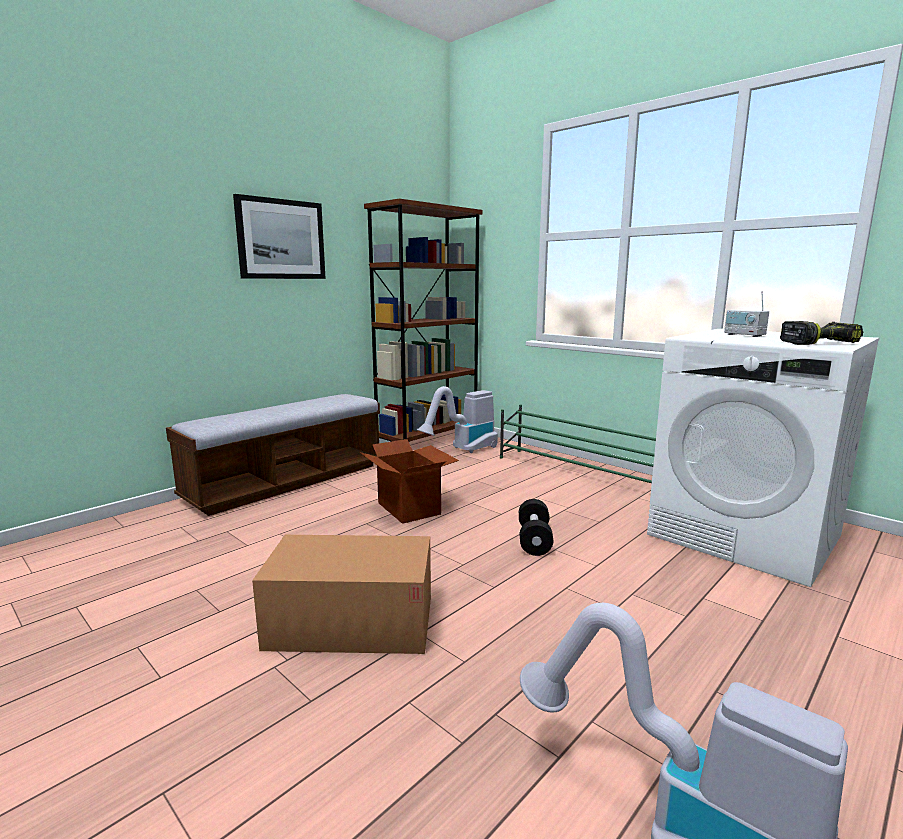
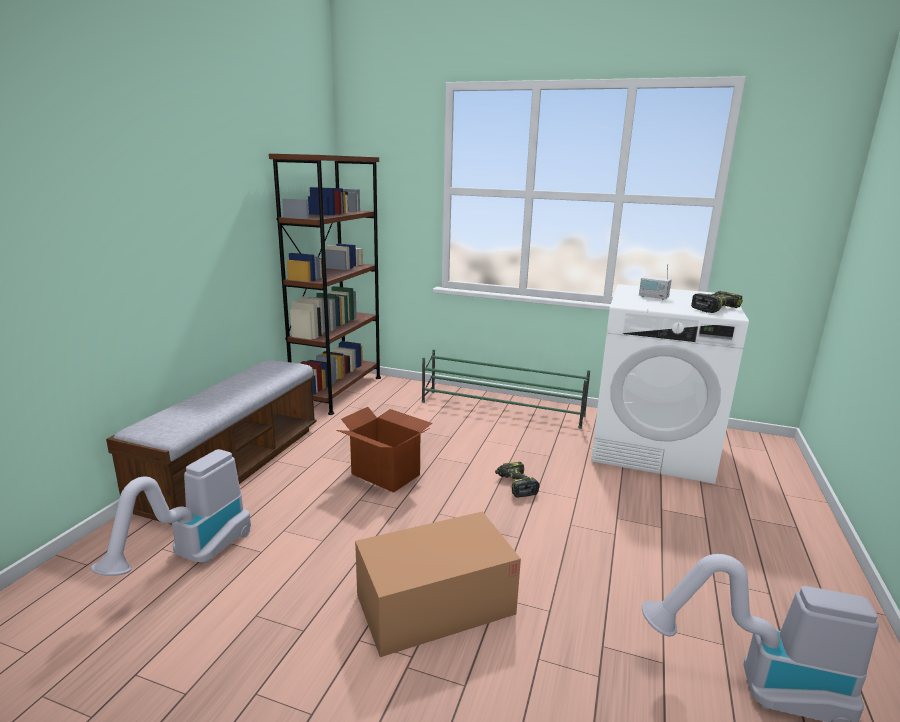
camera: 25 degrees left, 5 degrees up
picture [233,194,326,279] -> none
vacuum cleaner [416,386,498,453] -> vacuum cleaner moved to [91,449,251,576]
black dumbbell [519,499,553,556] -> power drill [495,462,540,498]

